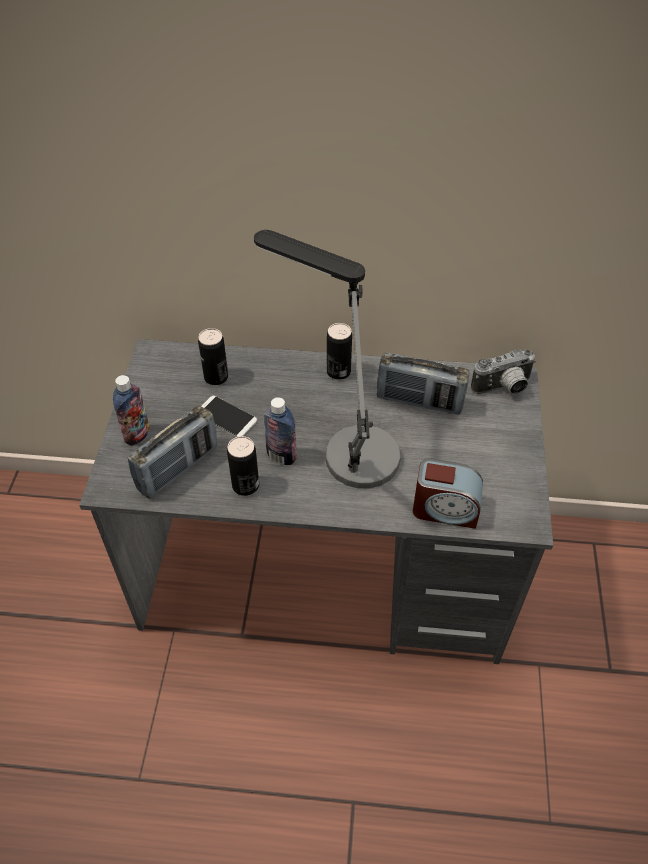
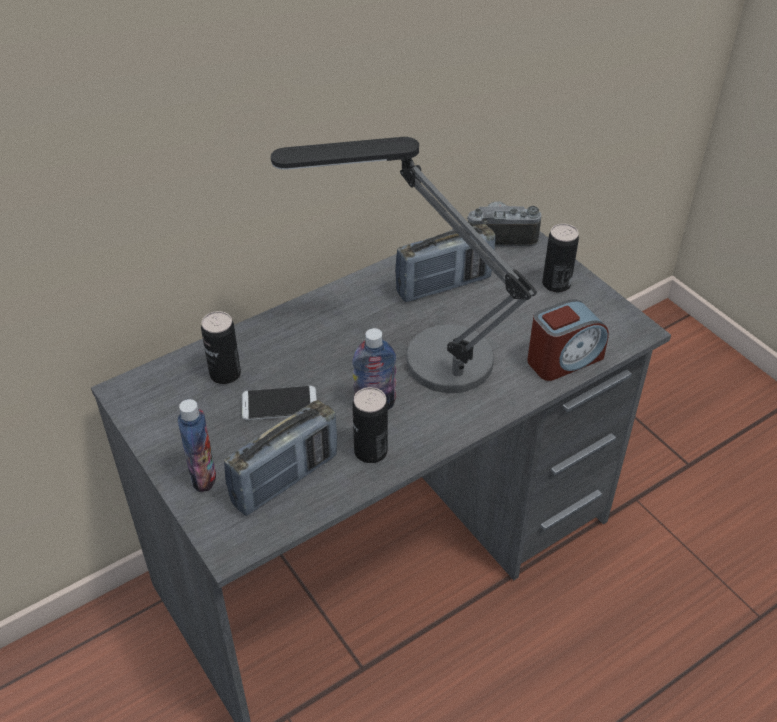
camera: 40 degrees left, 5 degrees down
radio [128,405,217,499] -> radio turned 45 degrees clockwise [224,400,337,516]
can [327,323,352,380] -> can moved to [542,224,579,292]
camera [471,349,536,394] -> camera turned 120 degrees counterclockwise [467,201,541,246]

